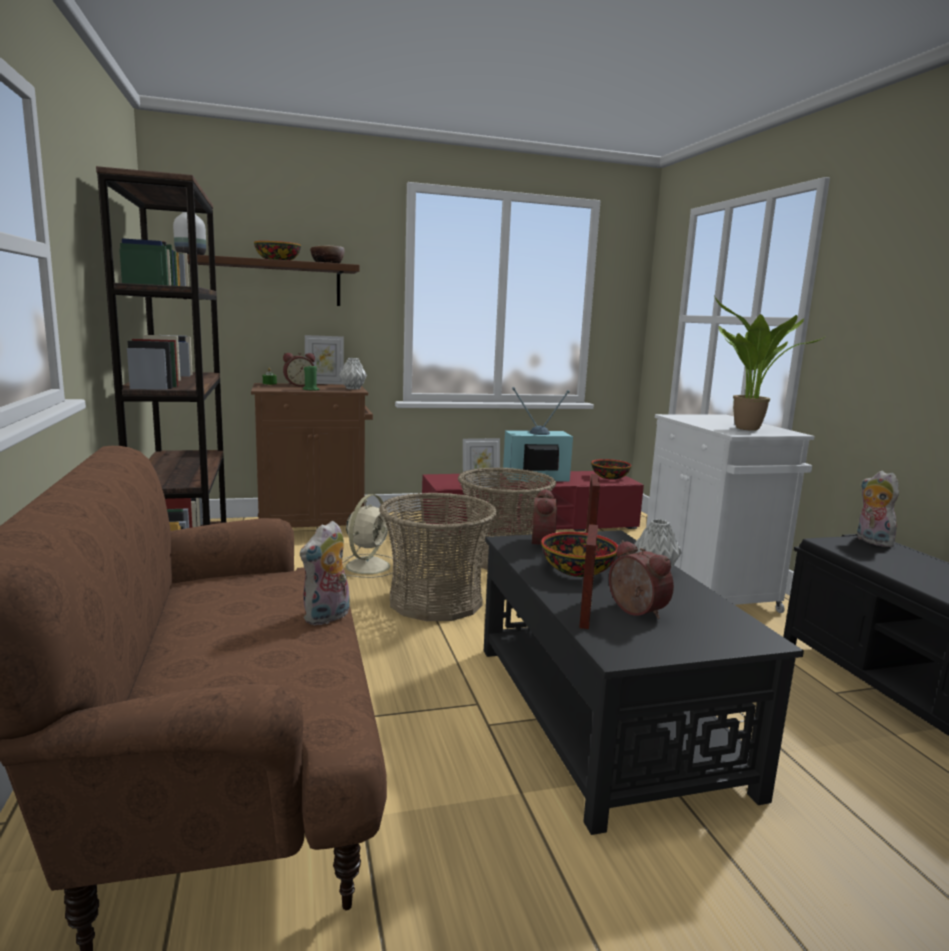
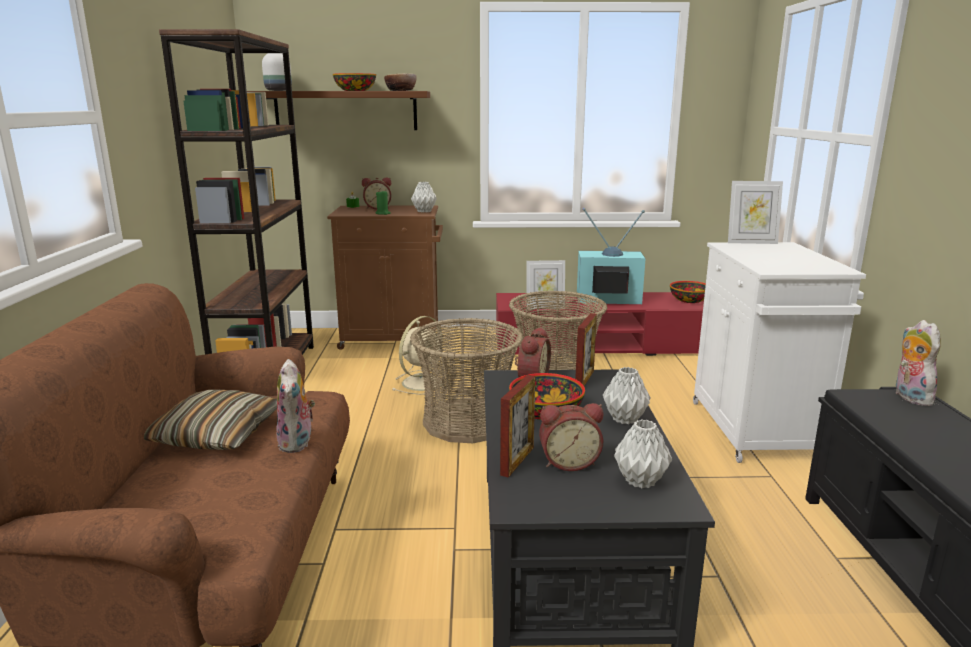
camera: 15 degrees right, 5 degrees up
plush toy [300,521,350,625] -> plush toy turned 60 degrees counterclockwise [276,359,315,453]
picture frame [305,335,344,385] -> picture frame moved to [728,181,783,244]
alarm clock [609,540,674,619] -> alarm clock turned 105 degrees clockwise [539,403,603,471]
potted plant [714,296,826,431] -> none
none -> pillow [144,390,277,450]
none -> grey vase [614,420,672,488]

